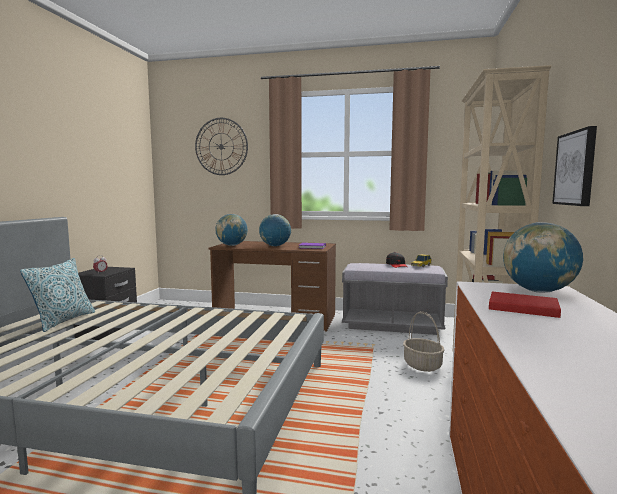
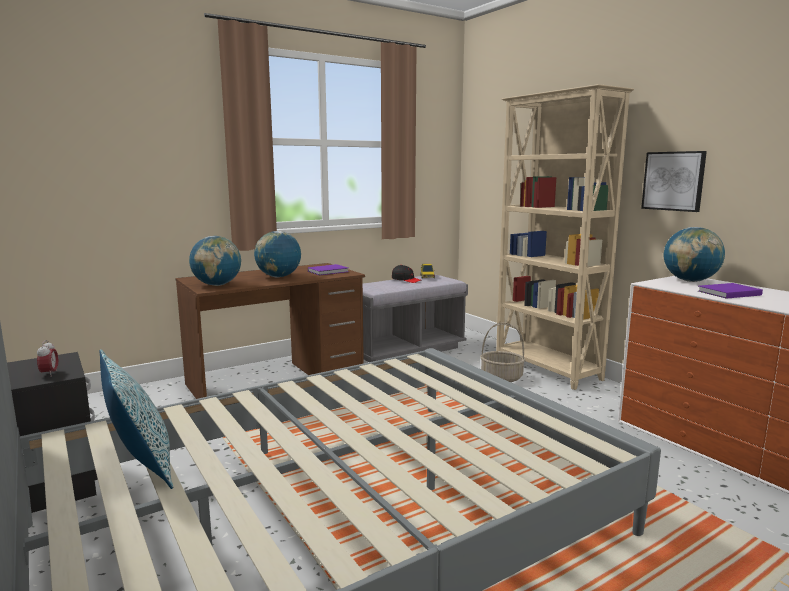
camera: 45 degrees left, 5 degrees up
wall clock [195,118,248,175] -> none
red book [489,292,561,318] -> purple book [698,283,763,299]

